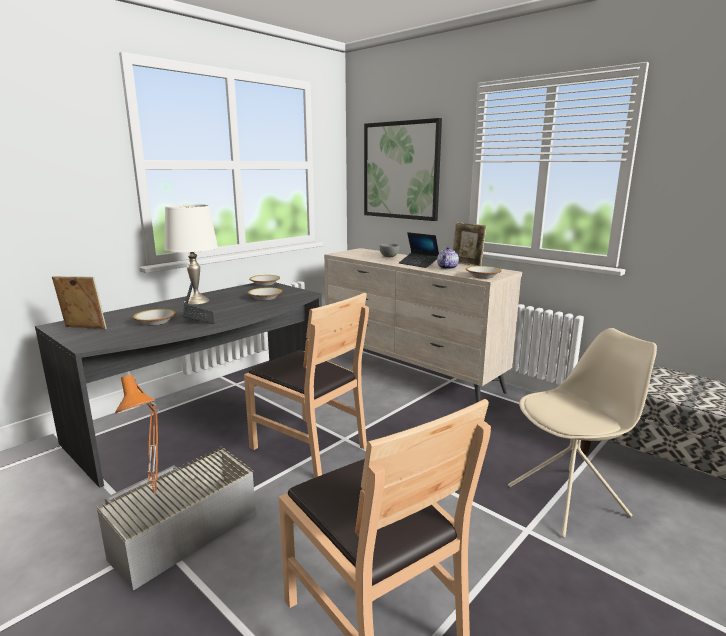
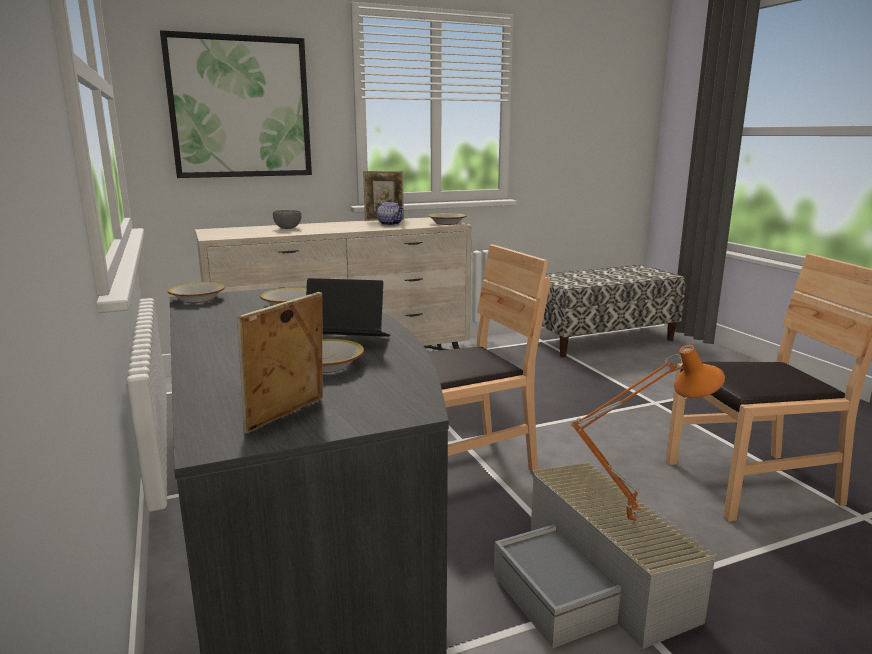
camera: 65 degrees left, 0 degrees up
white table lamp [164,204,218,304] -> none
laptop [399,232,439,268] -> none
beige chair [508,328,657,538] -> none

